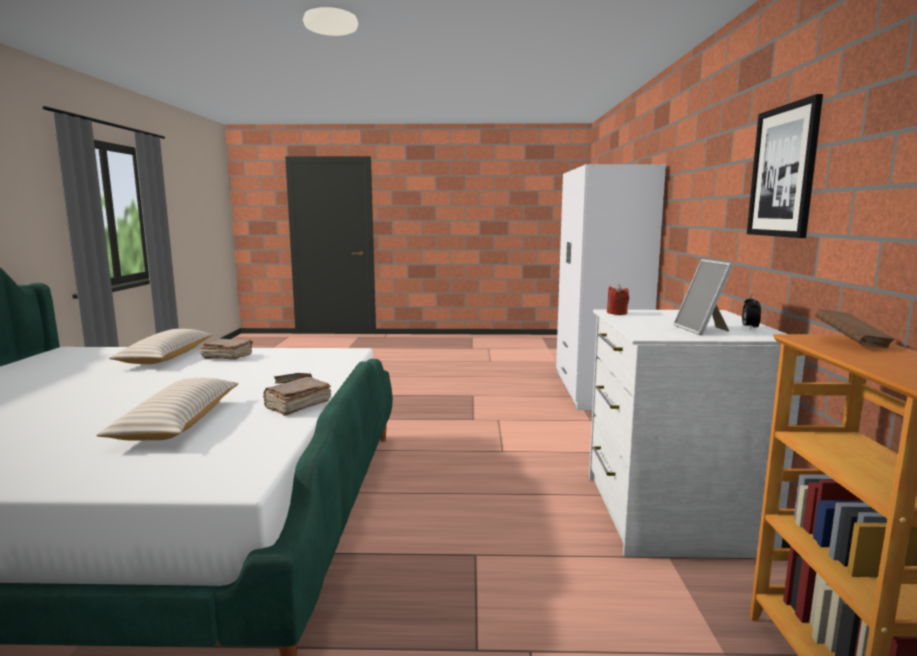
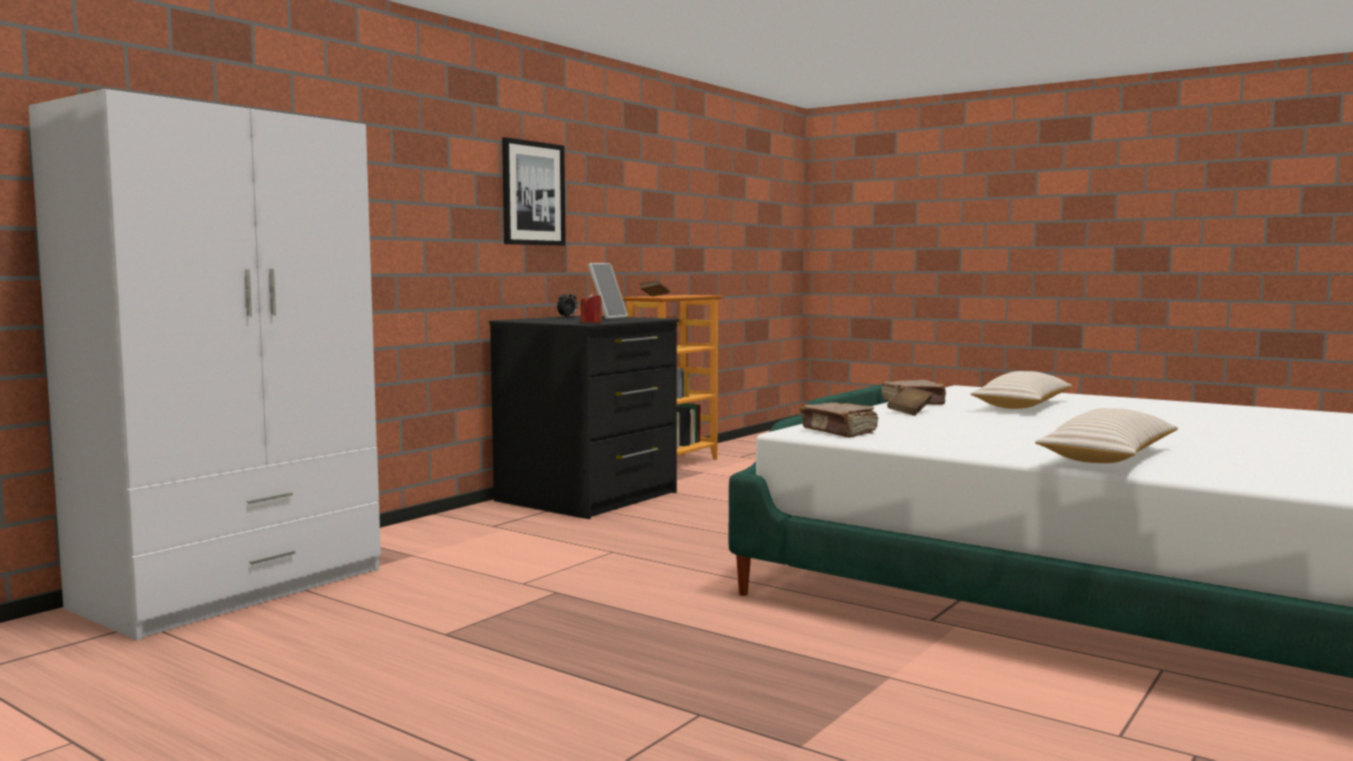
camera: 145 degrees left, 5 degrees down
brown book [200,338,253,360] -> brown book moved to [800,402,878,437]
white dresser [589,310,805,558] -> black dresser [489,316,680,519]

